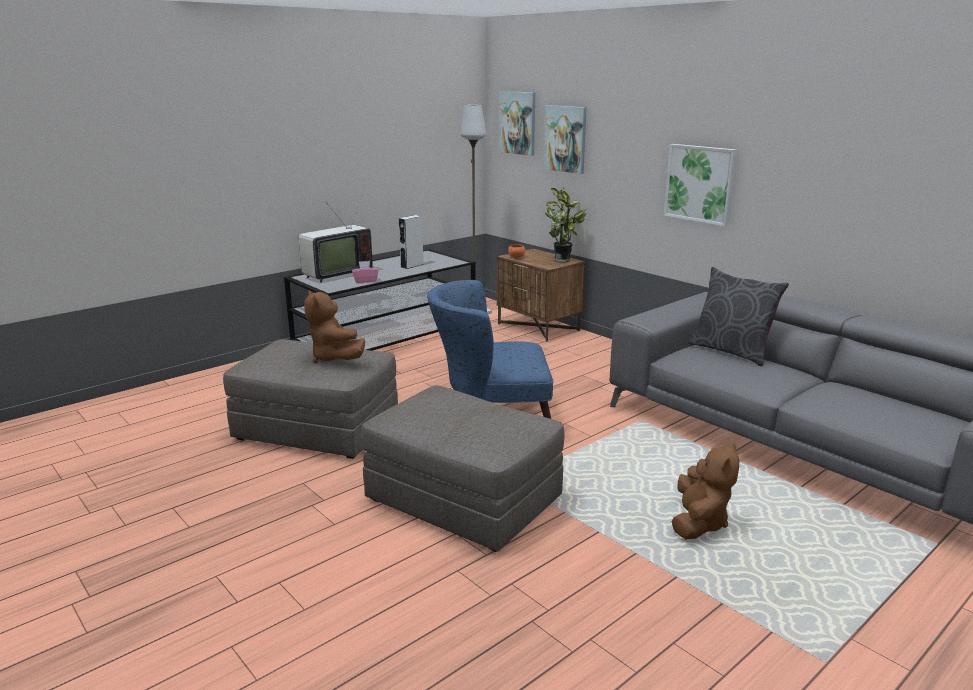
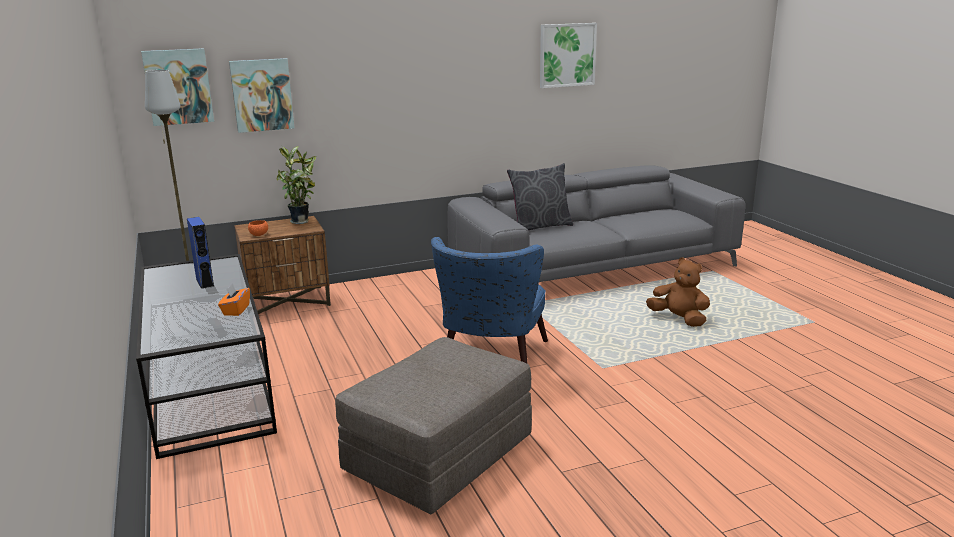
camera: 70 degrees left, 0 degrees up
television [299,193,373,283] -> none
brown plush toy [304,290,365,363] -> none
pink tissue box [352,261,379,283] -> orange tissue box [218,283,250,316]
grey ottoman [361,385,564,552] -> none
grey speaker [399,215,424,269] -> blue speaker [187,217,214,289]
picture [664,144,737,226] -> picture moved to [540,23,597,88]

